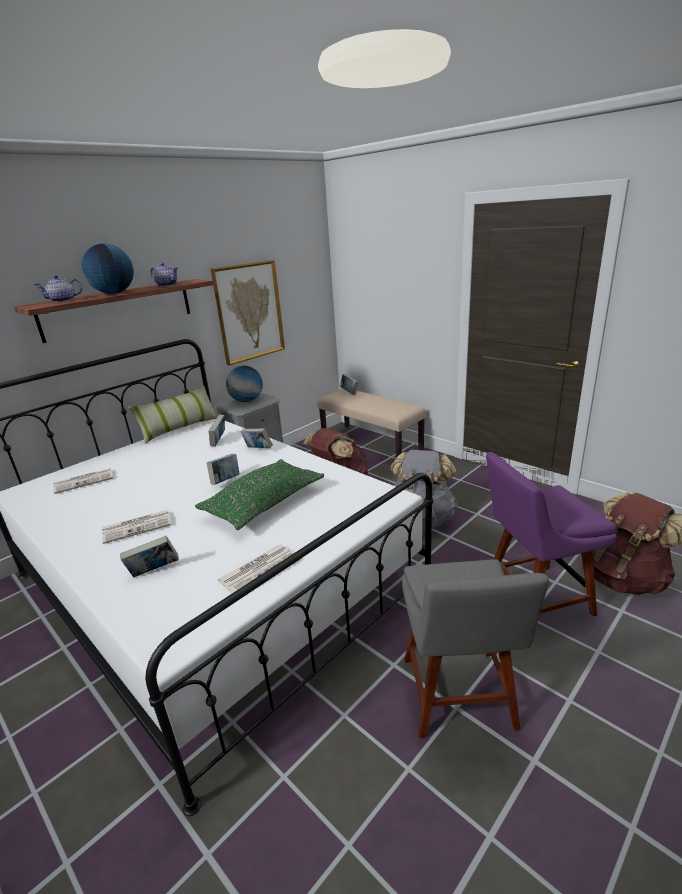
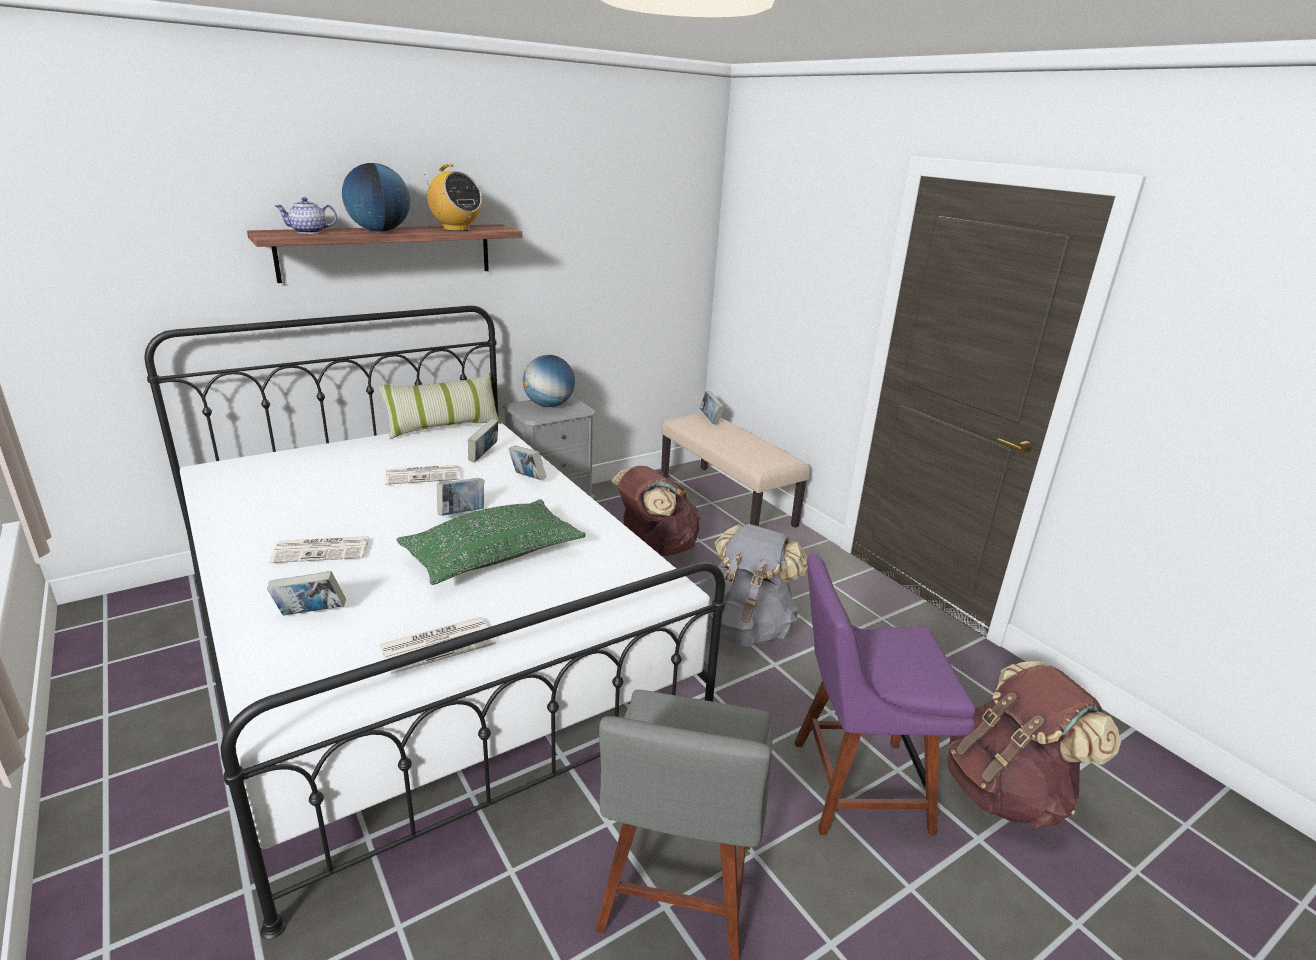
camera: 10 degrees right, 0 degrees up
newspaper [53,468,113,494] -> newspaper moved to [385,465,460,485]
teapot [150,263,178,287] -> radio [424,164,482,231]
picture [211,260,285,366] -> none

